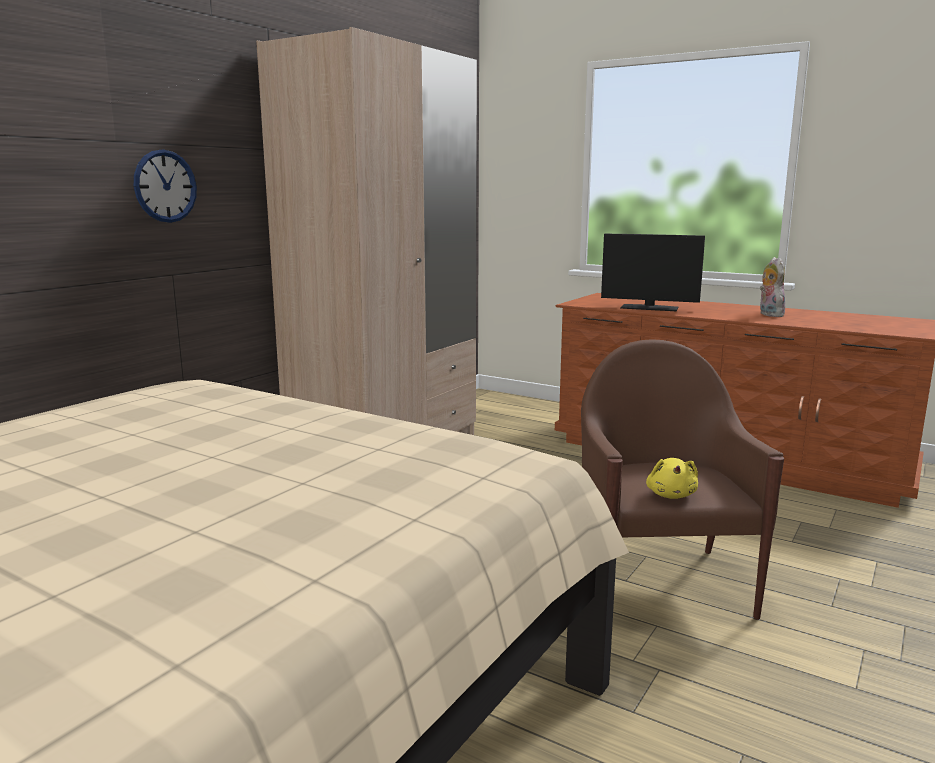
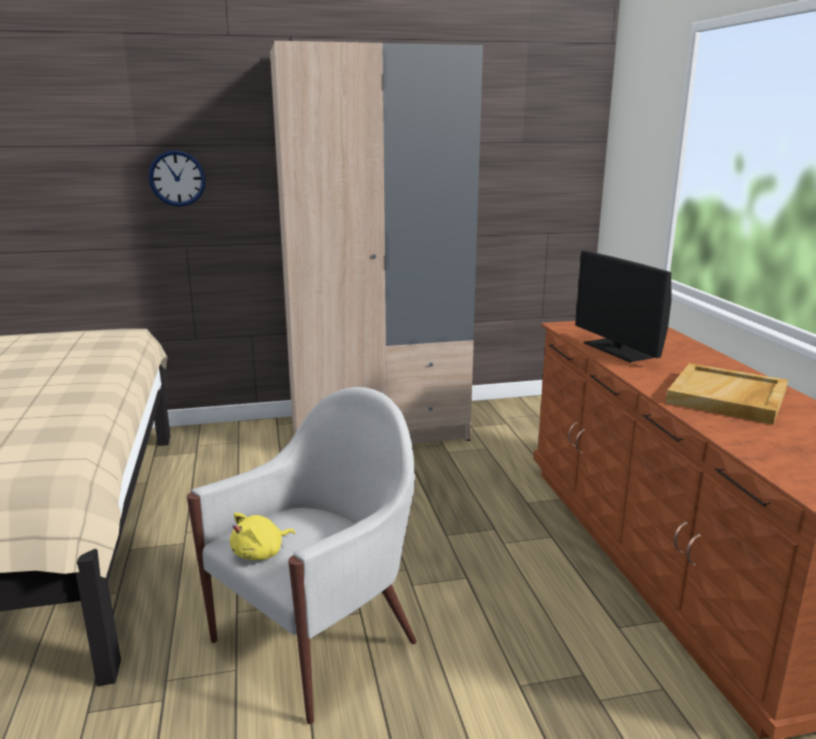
camera: 45 degrees right, 5 degrees up
brown armchair [581,339,784,620] -> white armchair [187,387,417,724]
plush toy [760,257,785,317] -> beige tray [666,363,788,425]

